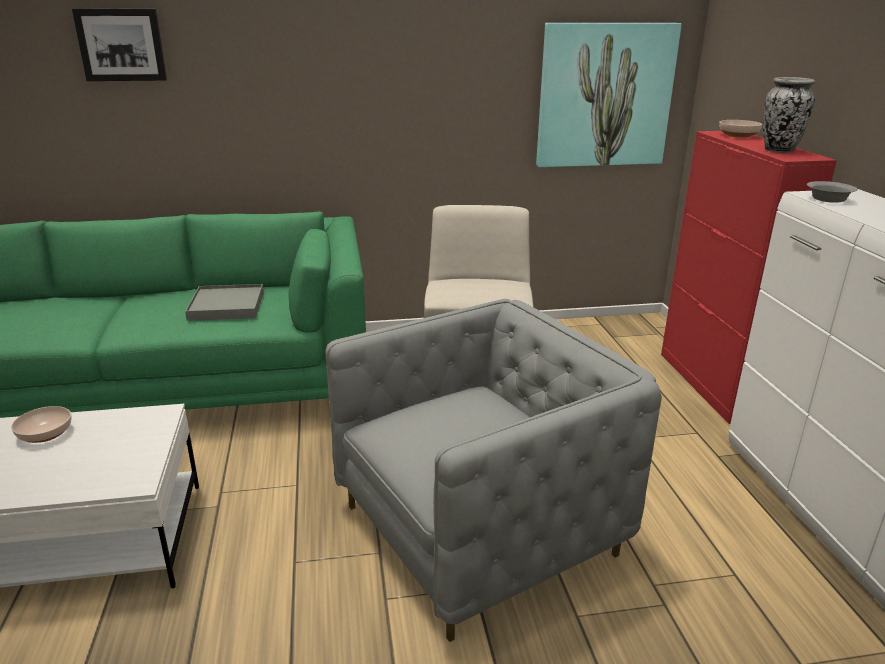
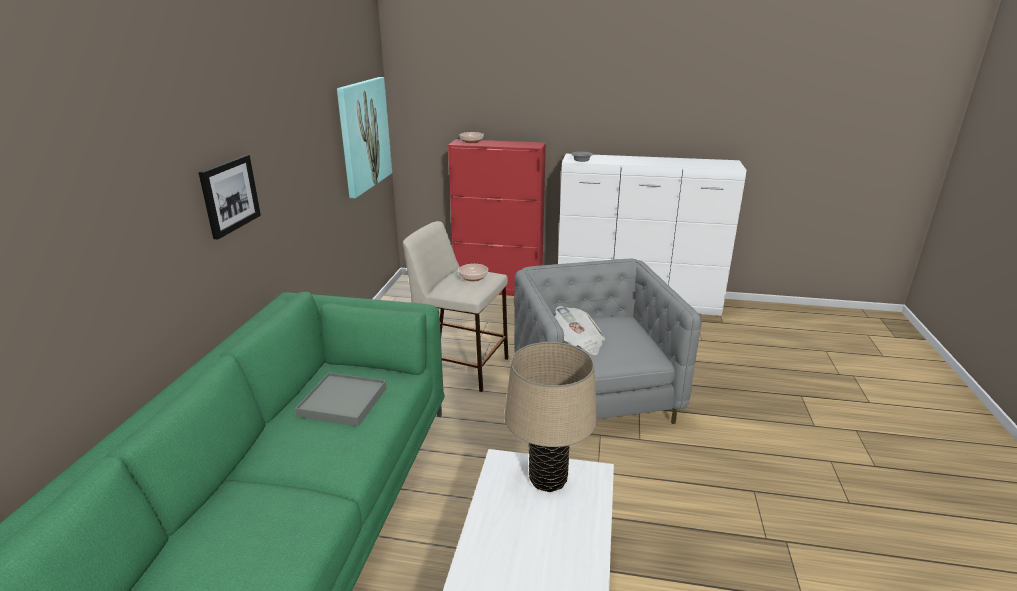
camera: 70 degrees left, 0 degrees up
bowl [11,406,72,443] -> bowl moved to [458,264,488,281]
picture [72,8,167,81] -> picture moved to [198,155,261,239]
vase [763,77,815,153] -> none
none -> beige table lamp [505,342,597,492]
none -> newspaper [555,306,605,355]

